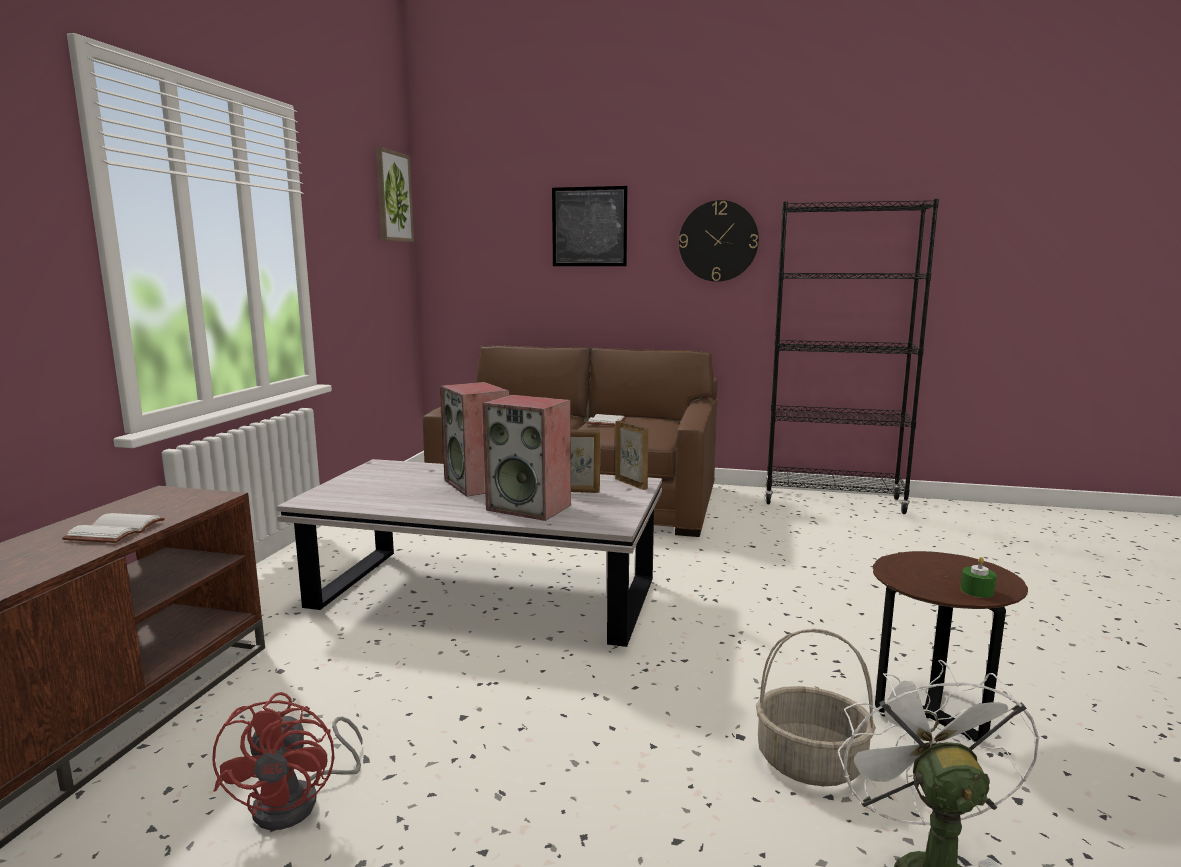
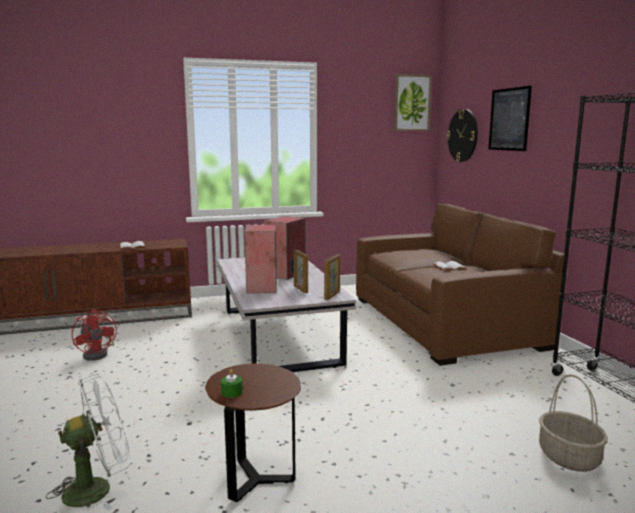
camera: 60 degrees right, 0 degrees up
red fan [212,692,363,830] -> red fan turned 90 degrees counterclockwise [72,309,117,361]
wall clock [679,200,759,282] -> wall clock moved to [446,109,478,162]
basket [756,629,876,786] -> basket moved to [539,374,608,472]

